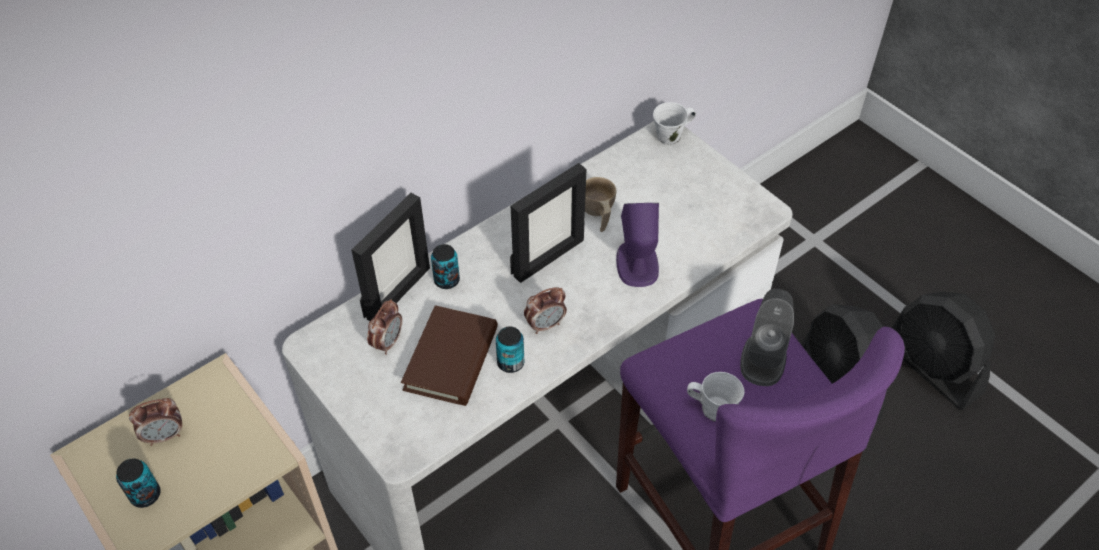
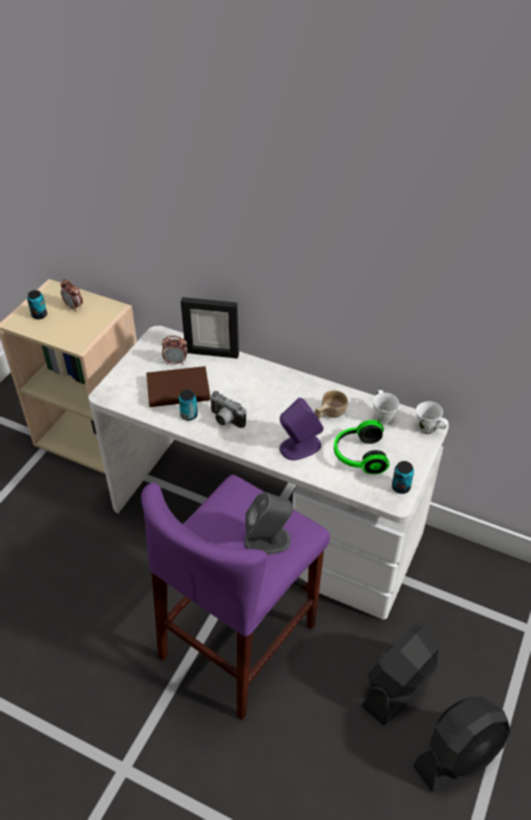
camera: 65 degrees right, 5 degrees down
can [431,244,460,289] -> can moved to [392,461,414,494]
picture frame [510,163,586,283] -> none
alarm clock [524,287,567,334] -> camera [210,391,246,428]
white mug [687,372,745,422] -> white mug moved to [373,390,399,425]
black fan [892,291,995,410] -> black fan turned 150 degrees counterclockwise [413,697,511,793]
none -> headphones [334,418,389,474]

